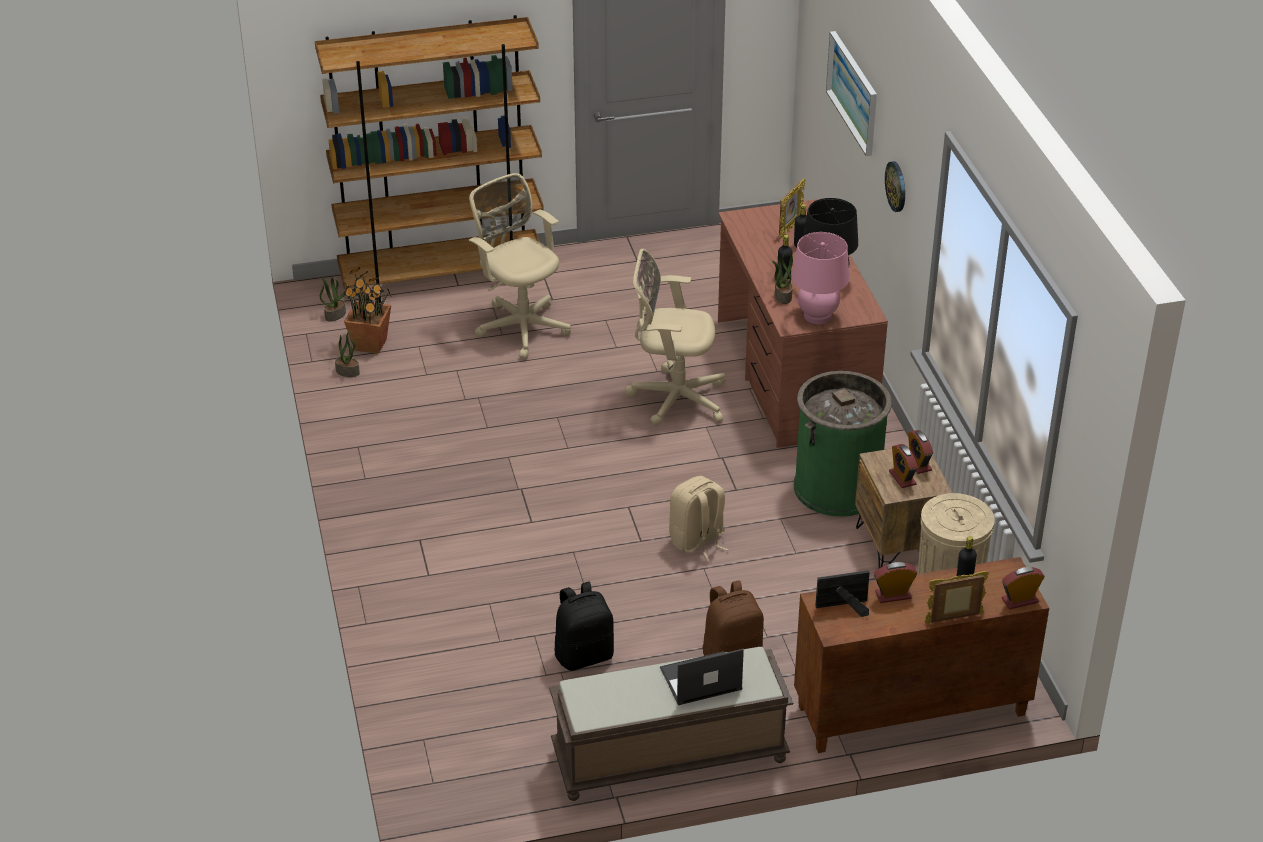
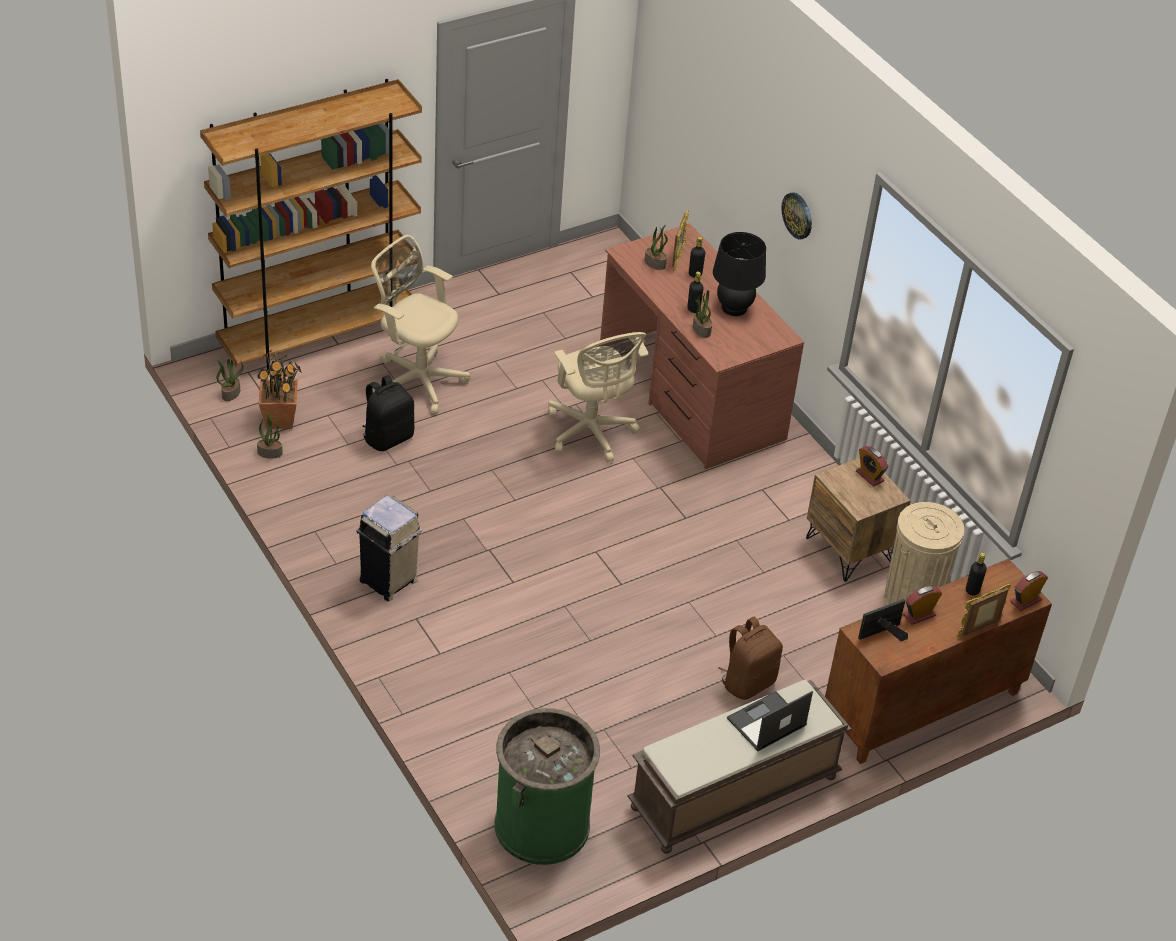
camera: 20 degrees left, 5 degrees up
black backpack [555,582,614,671] -> black backpack moved to [363,375,414,451]
beige office chair [625,249,725,426] -> beige office chair turned 105 degrees counterclockwise [548,332,648,462]
beige backpack [669,476,729,561] -> none
pink table lamp [792,232,849,324] -> none
green trash can [794,371,892,517] -> green trash can moved to [494,708,600,865]
picture [826,31,877,156] -> none
alarm clock [889,444,918,488] -> none
none -> beige trash can [357,495,422,601]
none -> potted plant [645,224,668,270]

